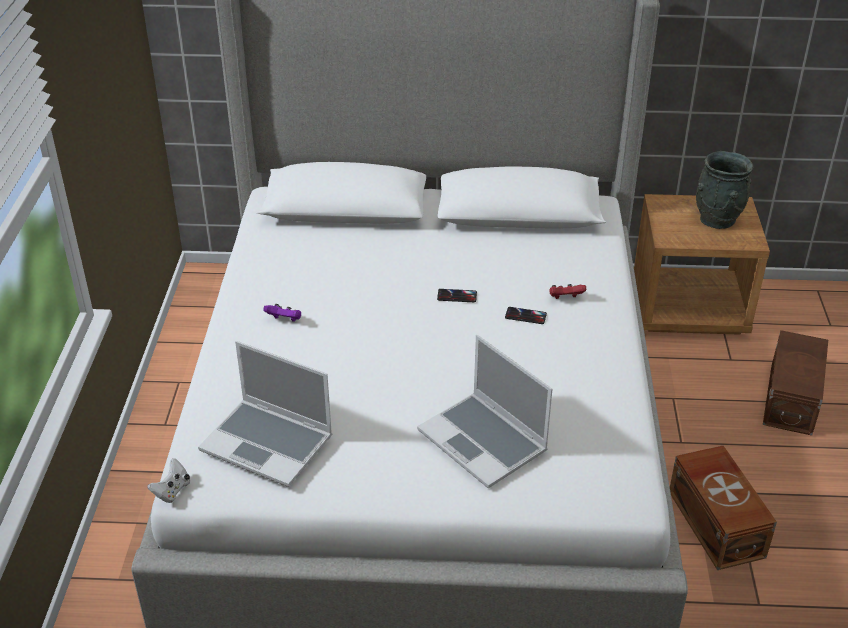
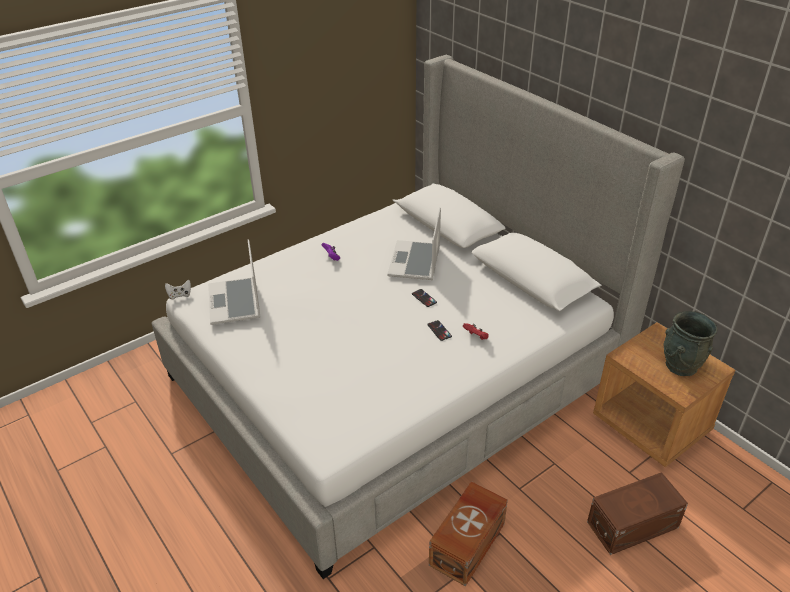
camera: 50 degrees right, 0 degrees up
laptop [417,335,552,488] -> laptop moved to [387,207,441,280]

